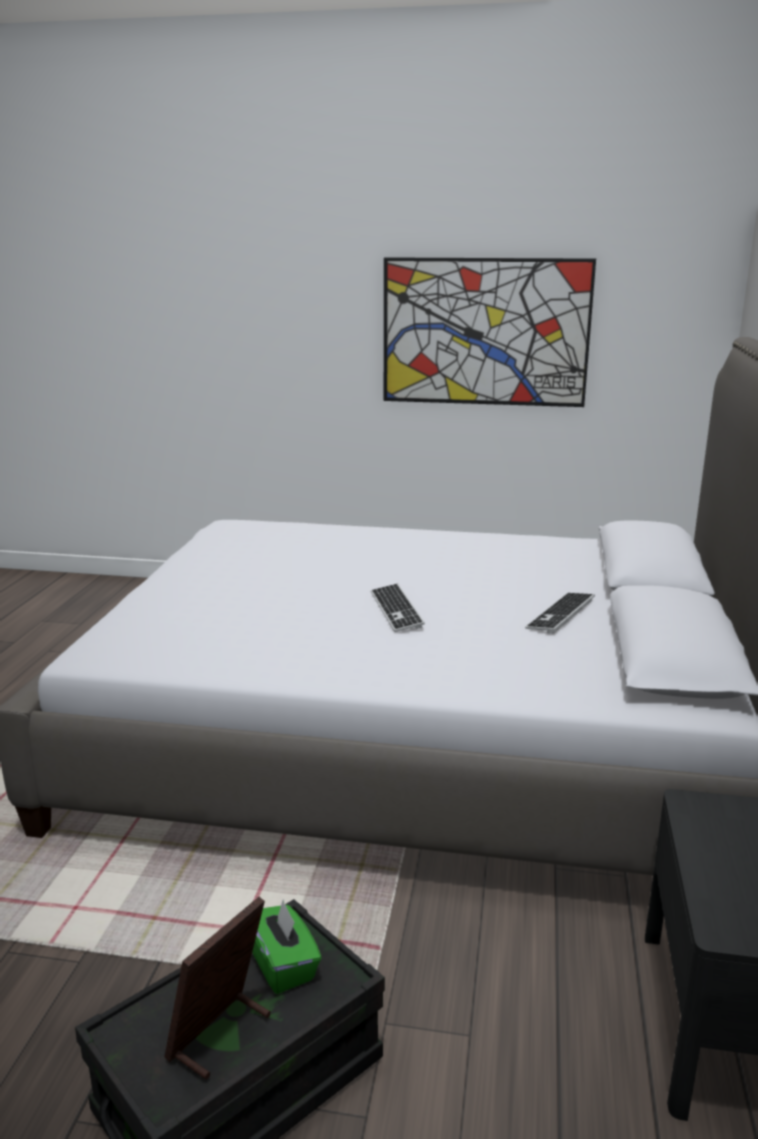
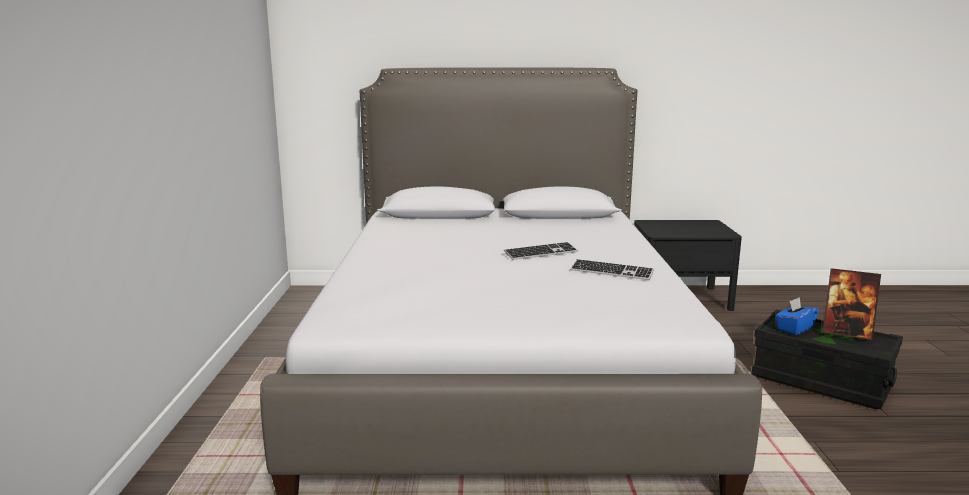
camera: 100 degrees left, 5 degrees down
green tissue box [252,900,322,994] -> blue tissue box [775,297,819,335]
picture [384,257,596,407] -> none
keyboard [525,593,595,634] -> keyboard moved to [570,259,654,280]

